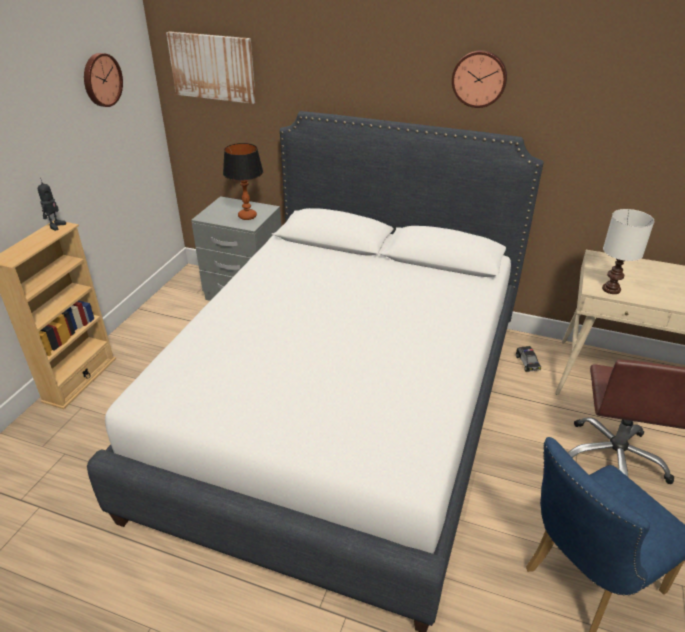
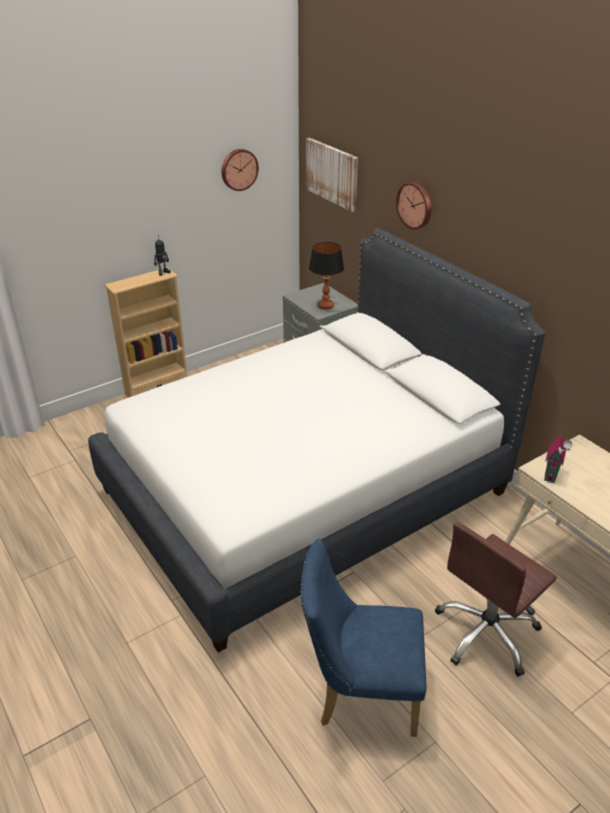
camera: 35 degrees right, 0 degrees up
wall clock [452,50,507,108] -> wall clock moved to [396,182,431,230]
toy car [516,346,541,372] -> none
white table lamp [602,209,654,294] -> toy house [544,434,572,483]

